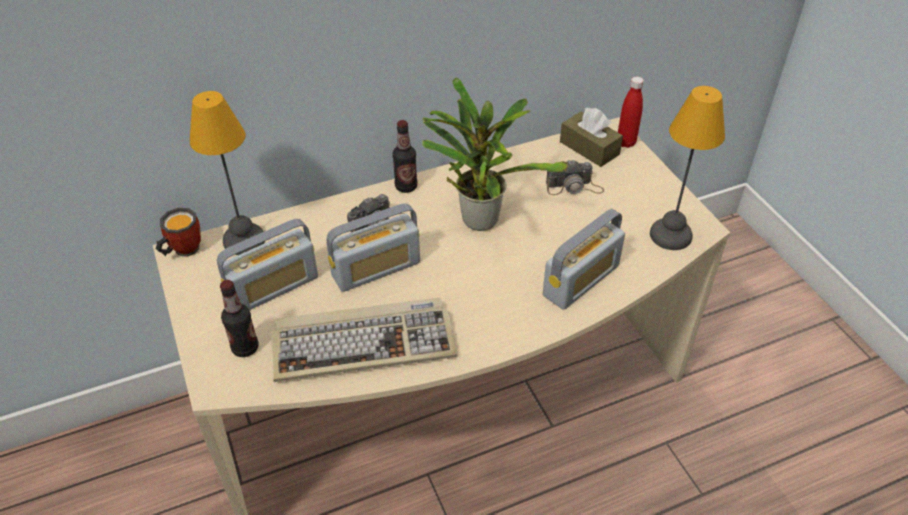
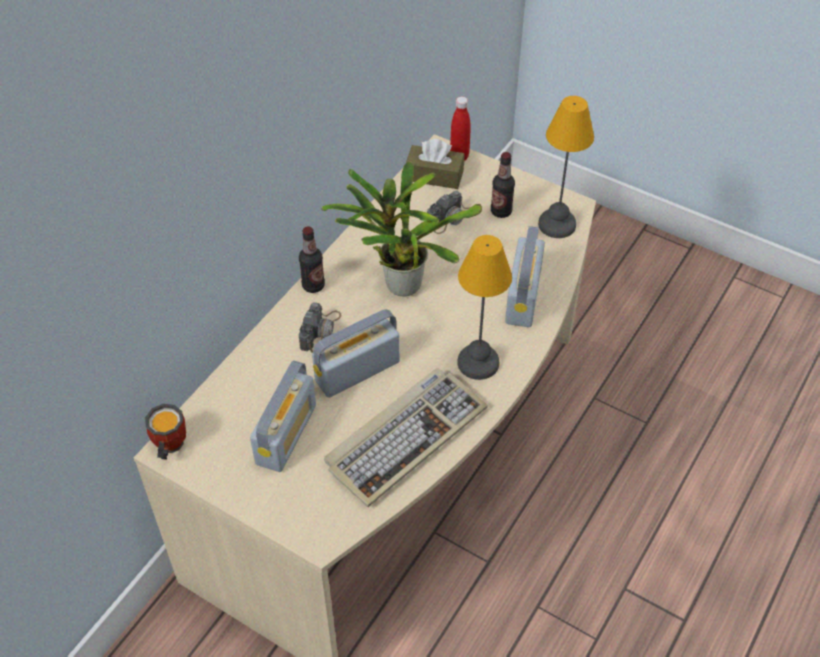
camera: 35 degrees left, 5 degrees up
table lamp [190,91,265,255] -> table lamp moved to [457,235,512,380]
bottle [220,280,259,357] -> bottle moved to [491,152,515,218]
radio [326,203,420,292] -> radio turned 150 degrees counterclockwise [312,309,400,398]

